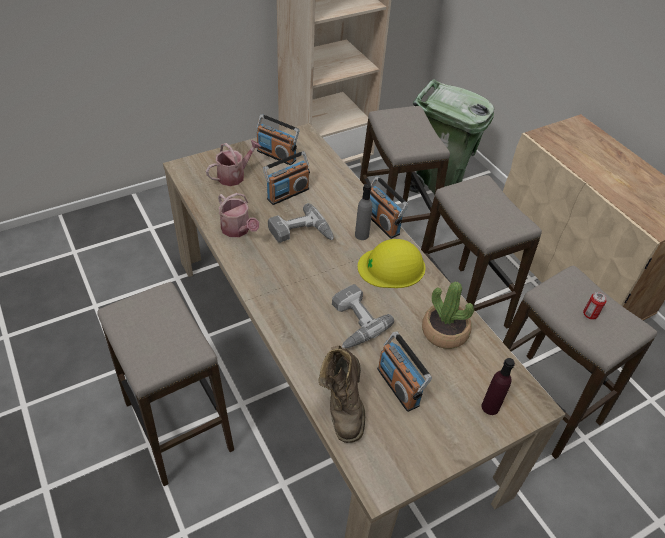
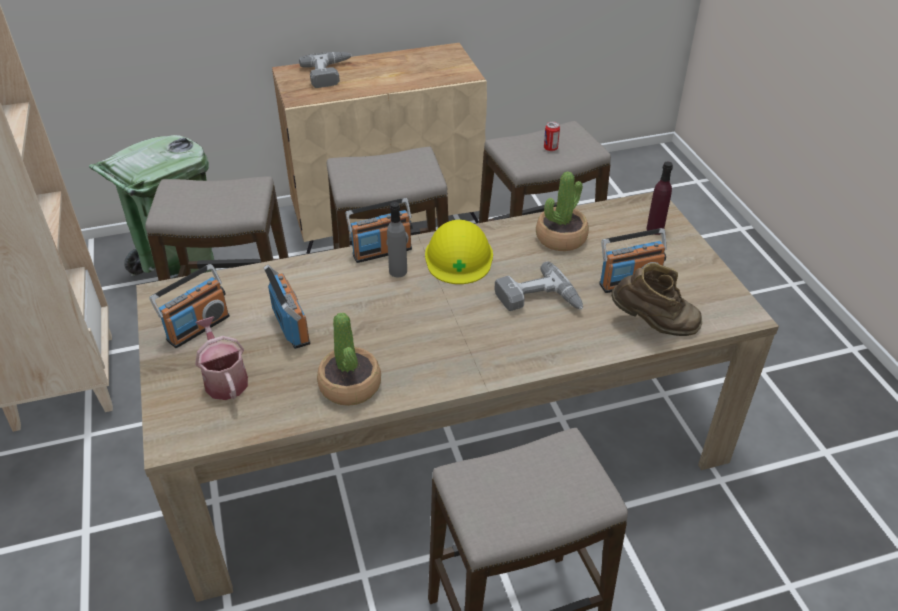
camera: 75 degrees left, 5 degrees down
watering can [218,193,259,237] -> potted plant [317,313,381,406]
power drill [268,203,334,243] -> power drill moved to [299,52,352,88]

